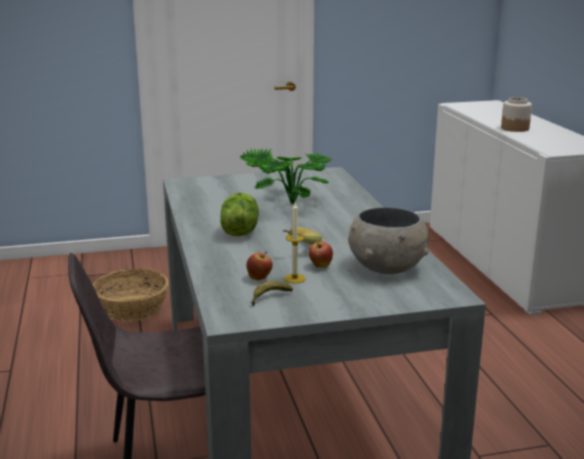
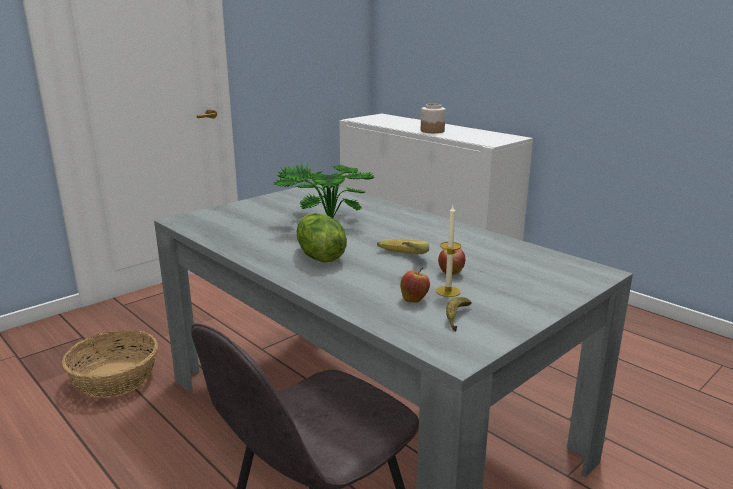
camera: 30 degrees left, 0 degrees up
grey bowl [349,207,429,274] -> none

